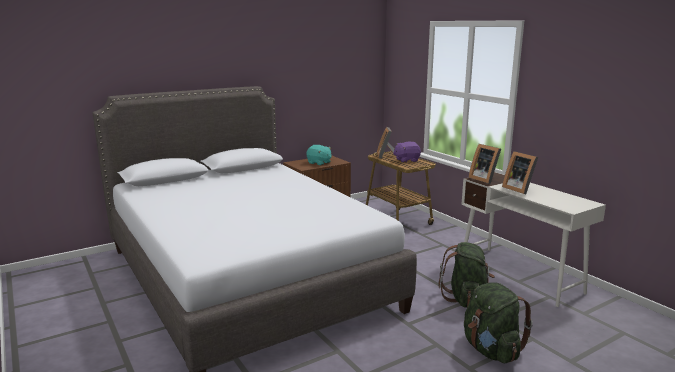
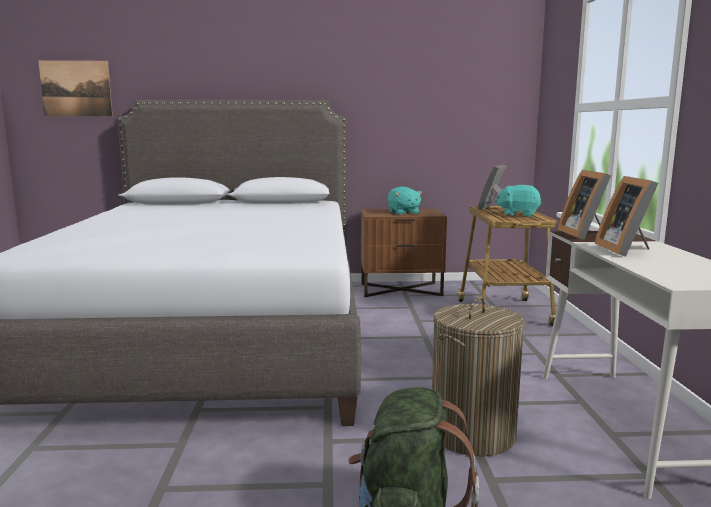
camera: 30 degrees right, 5 degrees down
purple plush toy [393,142,421,163] -> turquoise plush toy [494,185,542,217]
green backpack [439,242,495,308] -> laundry basket [432,297,525,457]
none -> picture [38,60,113,117]

